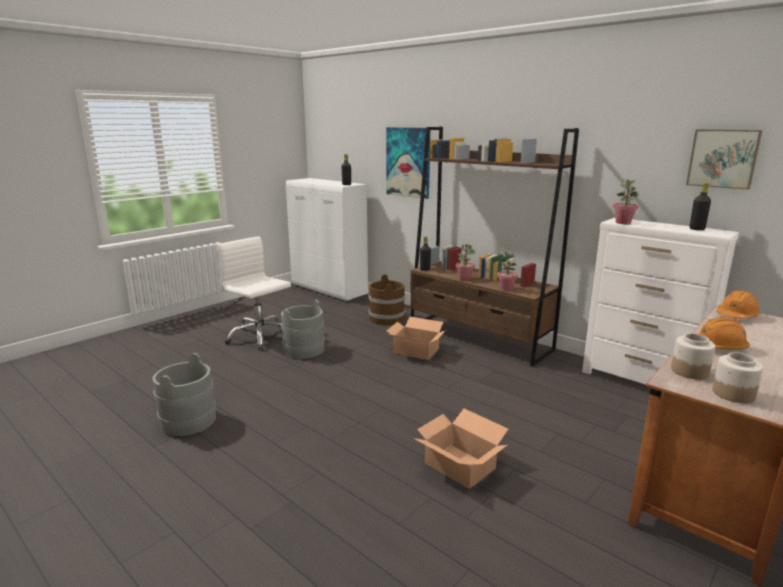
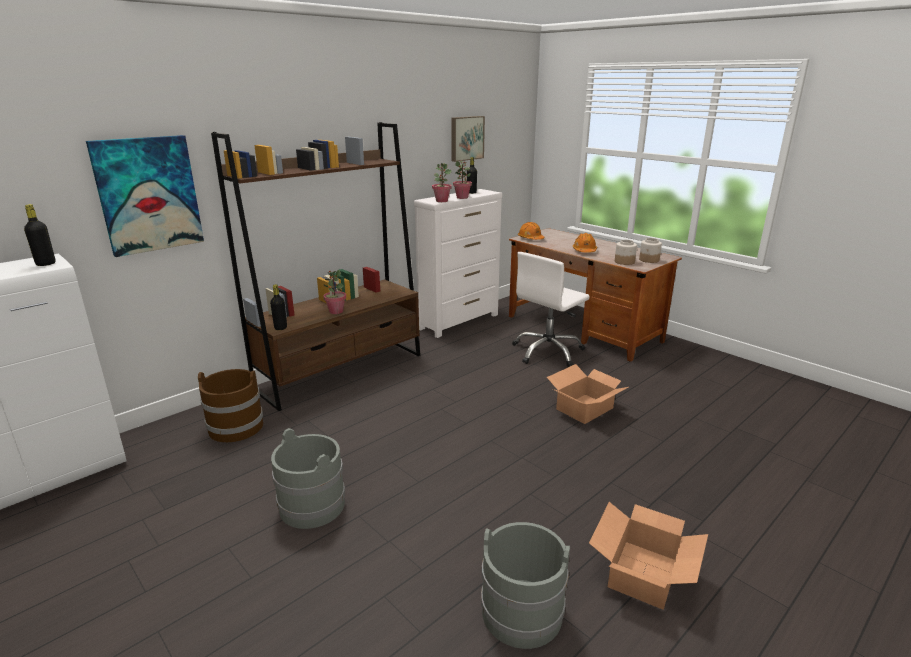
camera: 85 degrees left, 5 degrees up
white office chair [218,236,291,350] -> white office chair moved to [512,252,590,367]
cardboard box [387,317,446,360] -> cardboard box moved to [589,502,708,610]
potted plant [497,251,518,291] -> potted plant moved to [453,161,472,199]

